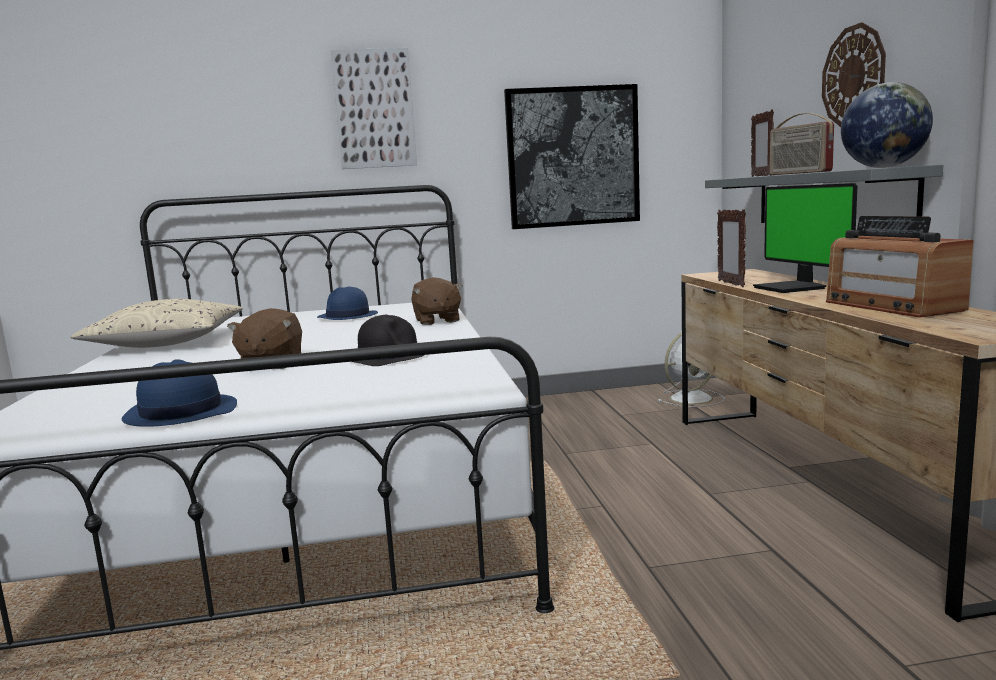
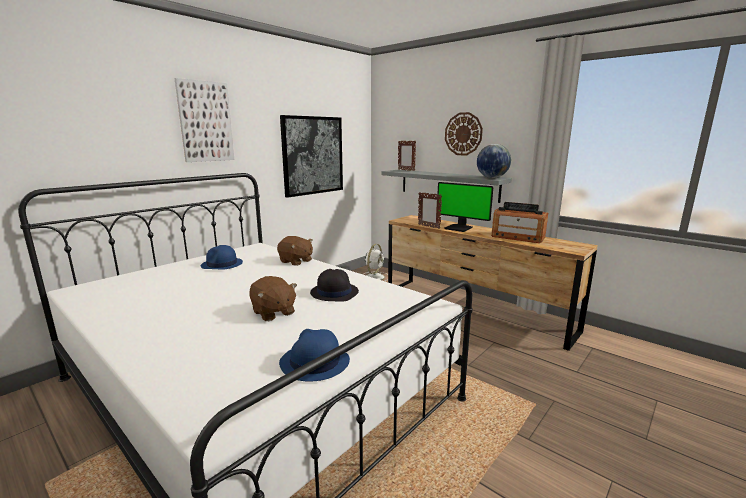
camera: 40 degrees left, 5 degrees up
beige pillow [70,299,243,348] -> none
radio [770,113,834,175] -> none

